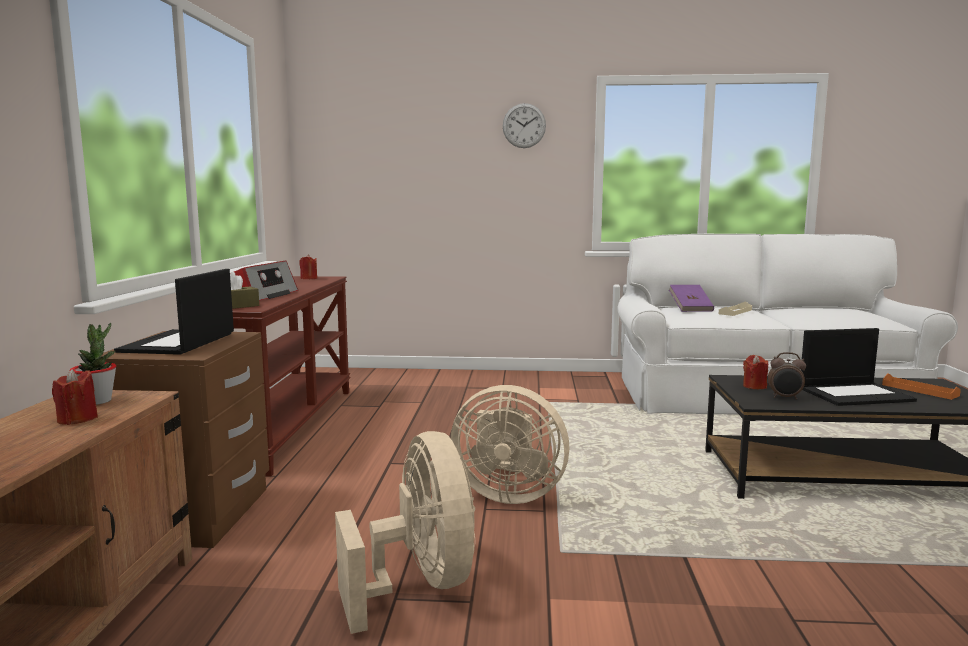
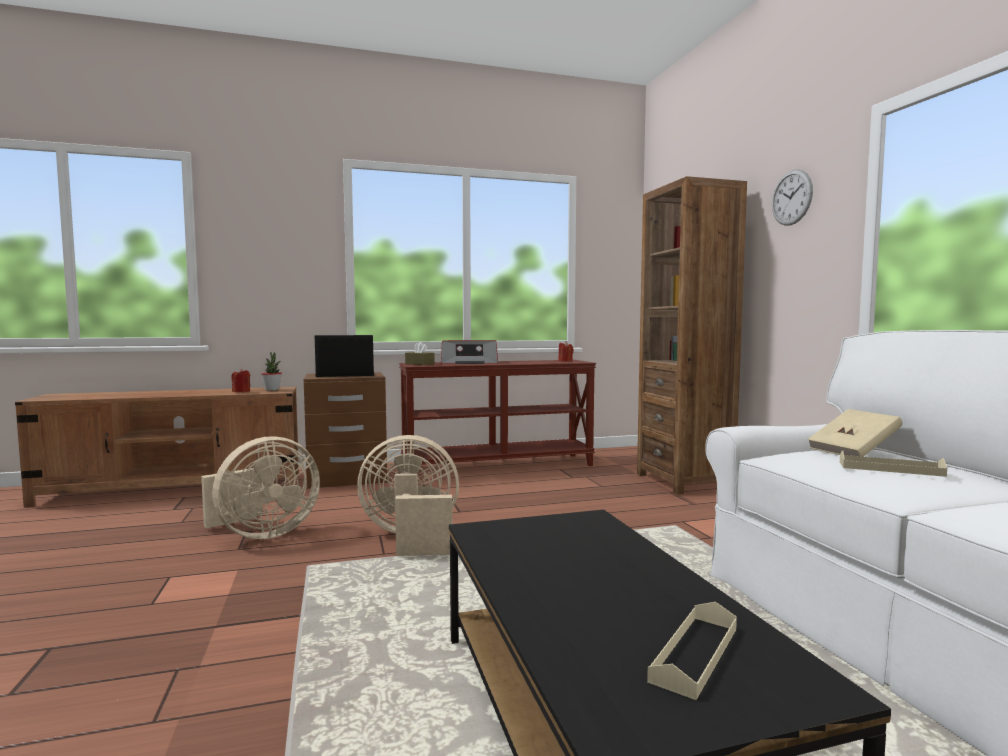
camera: 70 degrees right, 5 degrees down
beige fan [451,385,569,504] -> beige fan turned 90 degrees clockwise [357,435,459,556]
purple book [669,285,714,312] -> beige book [807,409,903,457]
red candle [743,355,768,389] -> none
alarm clock [768,352,806,400] -> none
laptop [801,328,917,406] -> none
orange tray [882,373,961,400] -> beige tray [647,602,737,700]
none -> brown bookcase [637,176,747,495]

